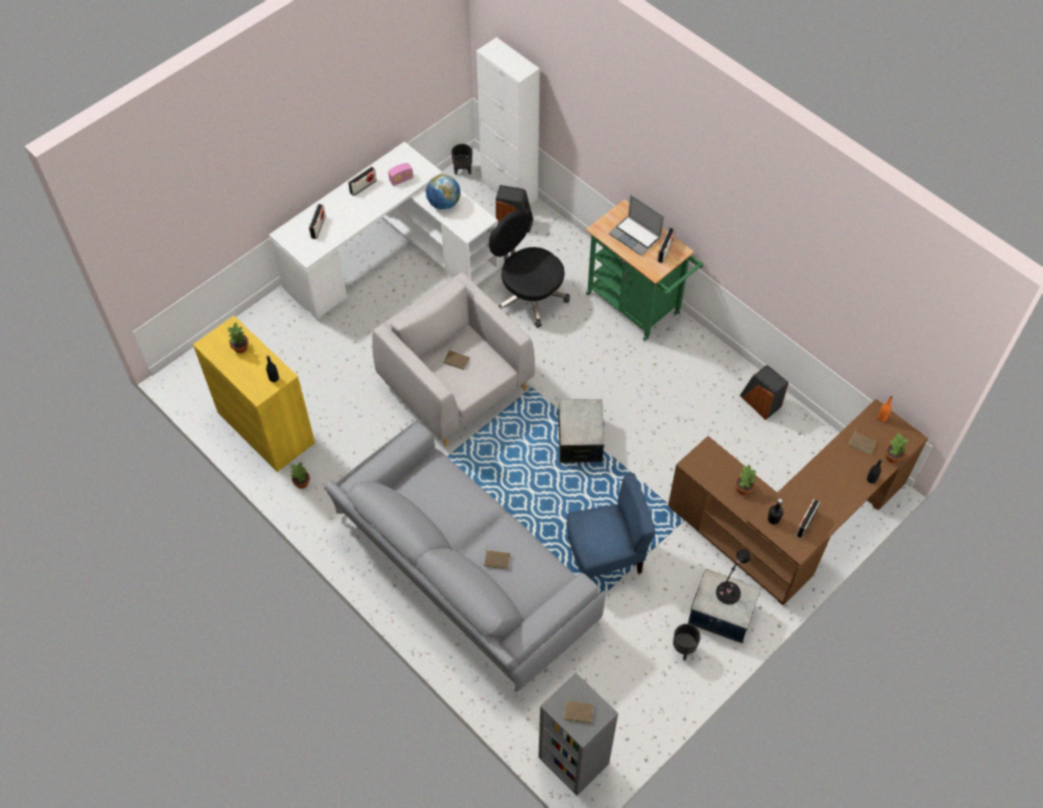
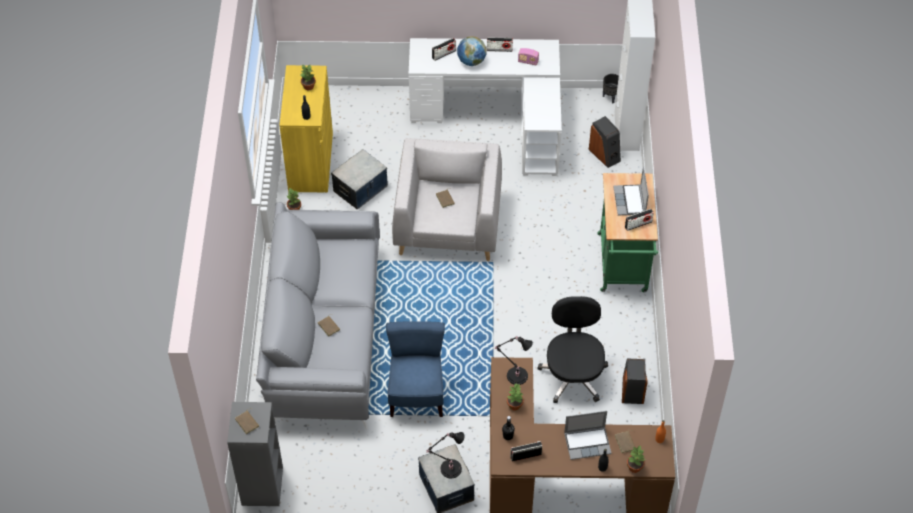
camera: 45 degrees right, 5 degrees down
globe [426,174,461,210] -> globe moved to [457,36,487,66]
black office chair [489,210,570,328] -> black office chair moved to [537,296,608,403]
storage box [558,399,605,463] -> storage box moved to [331,149,388,210]
blue chair [567,473,656,579] -> blue chair turned 120 degrees counterclockwise [386,321,445,417]
black planter [673,624,701,660] -> none
none -> black table lamp [494,336,533,385]
none -> laptop [564,411,611,460]

